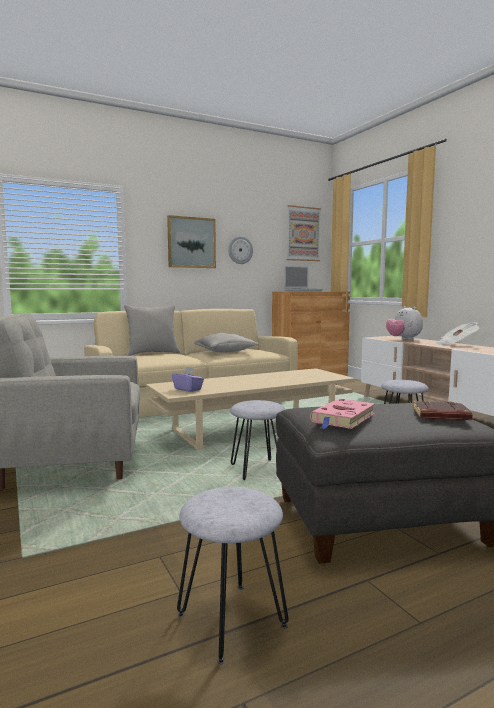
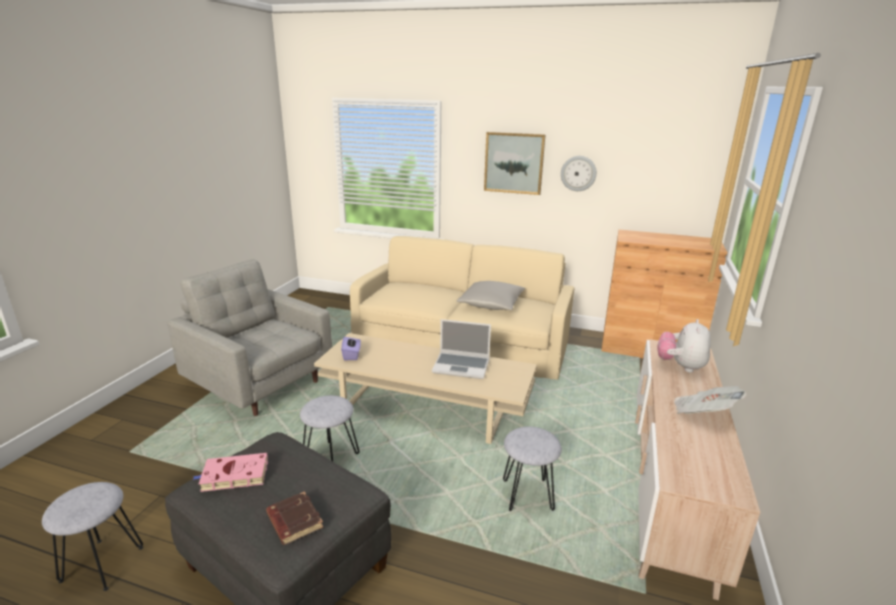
camera: 45 degrees right, 15 degrees up
grey pillow [124,305,180,356] -> none
laptop [284,266,323,291] -> laptop moved to [432,319,491,379]
picture [287,205,321,261] -> none

